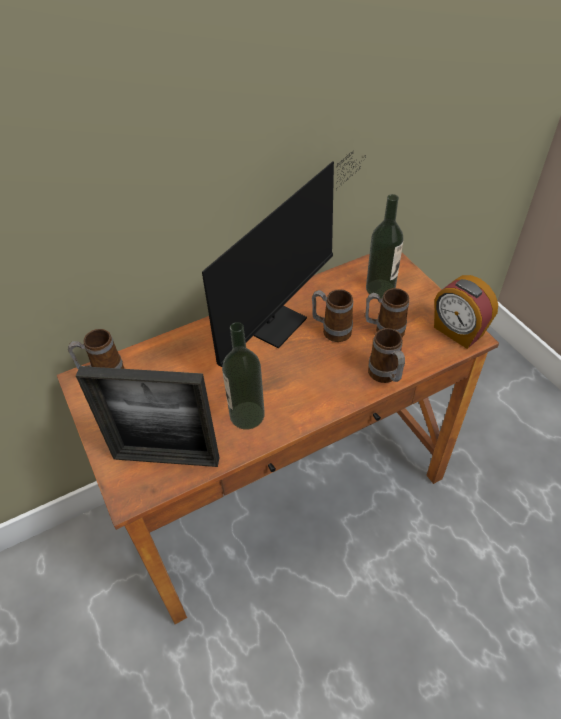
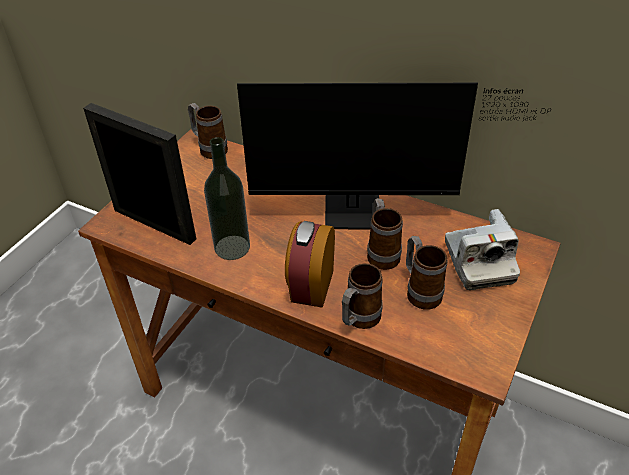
camera: 55 degrees right, 5 degrees down
picture frame [76,366,220,467] -> picture frame turned 150 degrees clockwise [83,103,196,245]
bottle [366,194,404,298] -> camera [445,209,520,290]
alarm clock [434,275,498,349] -> alarm clock moved to [285,221,335,308]

